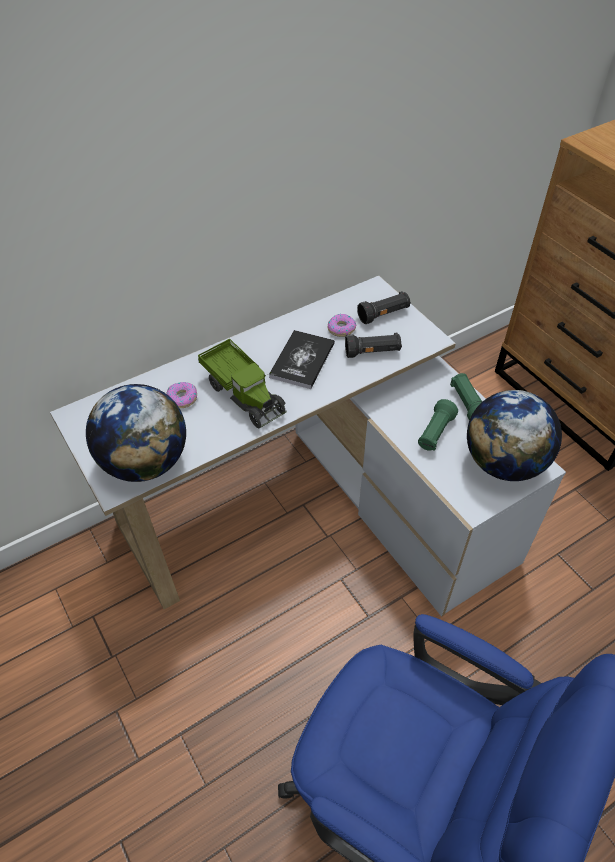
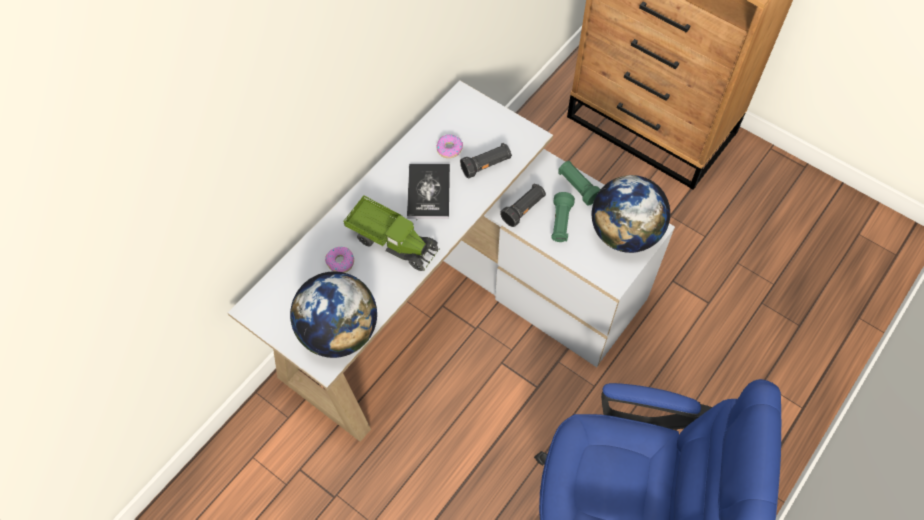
camera: 20 degrees left, 10 degrees up
black flashlight [357,291,411,324] -> black flashlight moved to [500,183,546,227]

